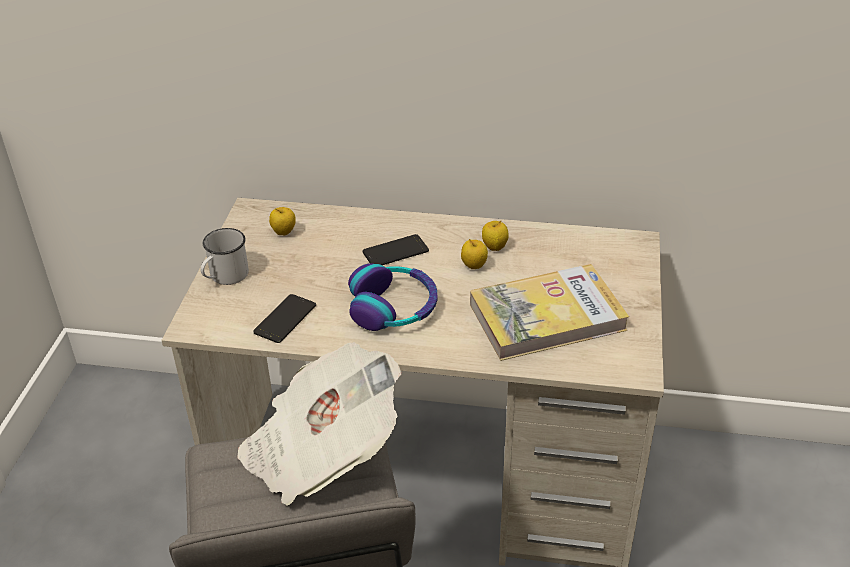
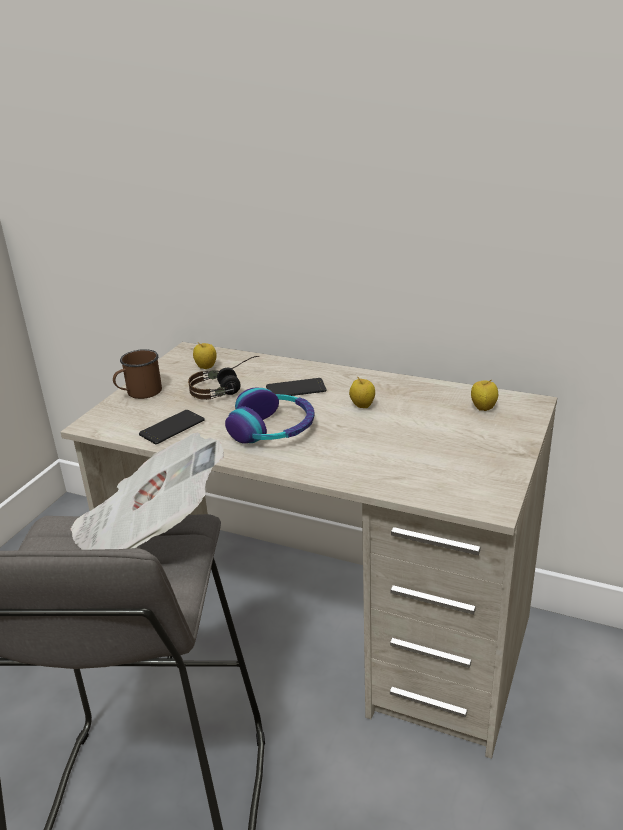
camera: 15 degrees right, 10 degrees down
white mug [200,228,249,285] -> brown mug [113,349,162,399]
book [470,264,629,361] -> none
apple [482,221,509,251] -> apple moved to [471,379,498,411]
none -> headphones [188,356,259,400]

